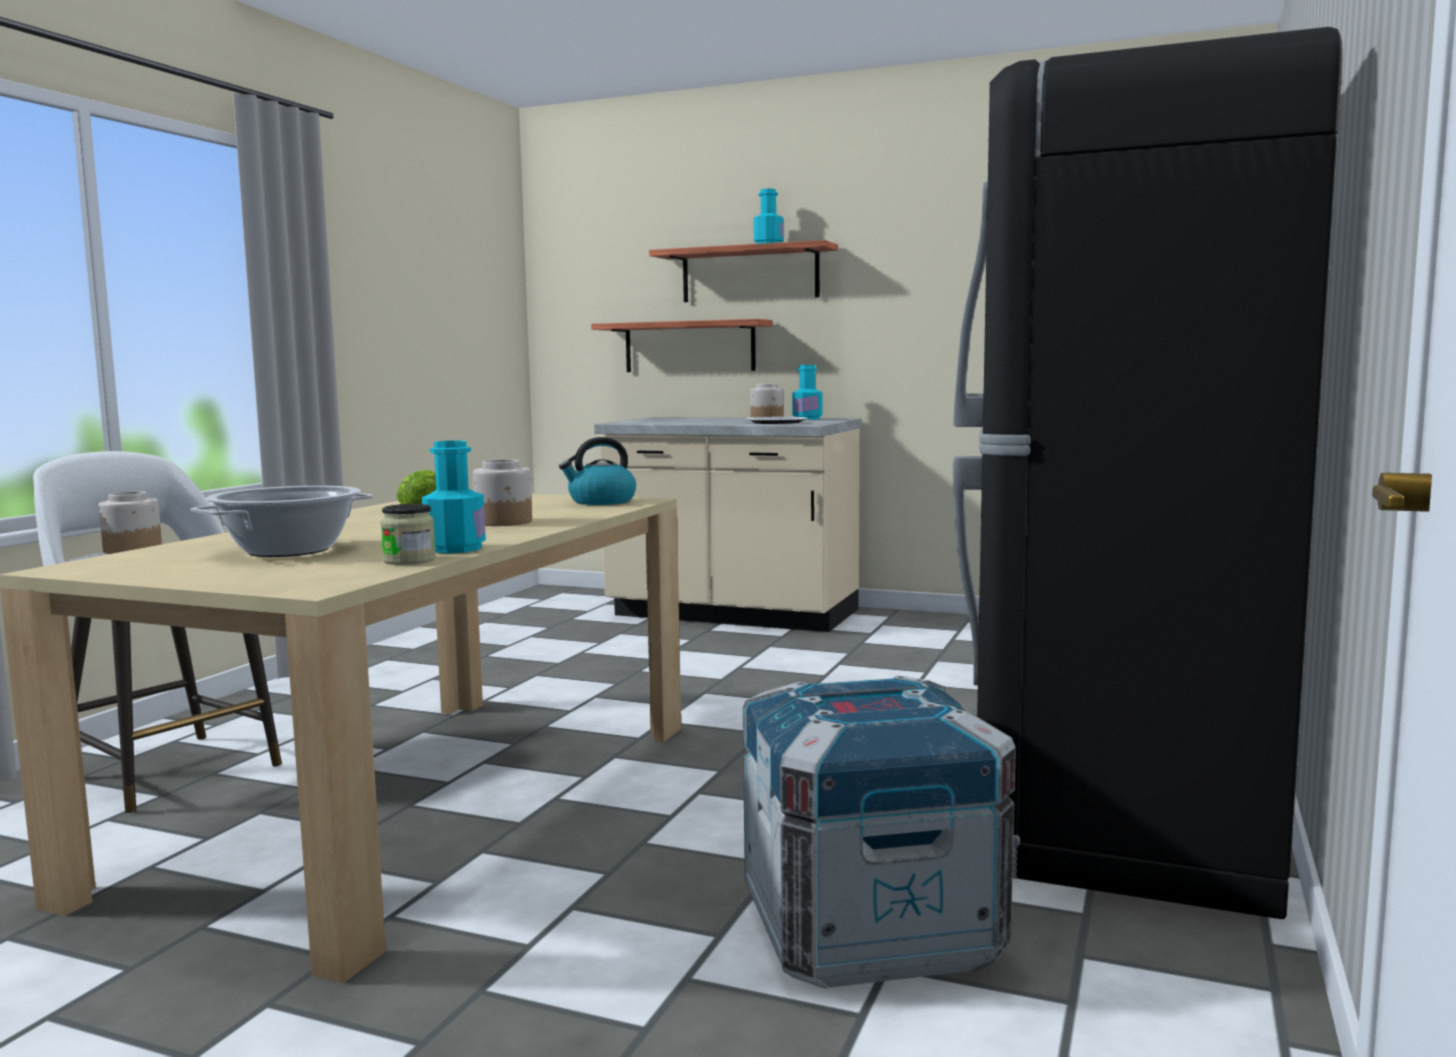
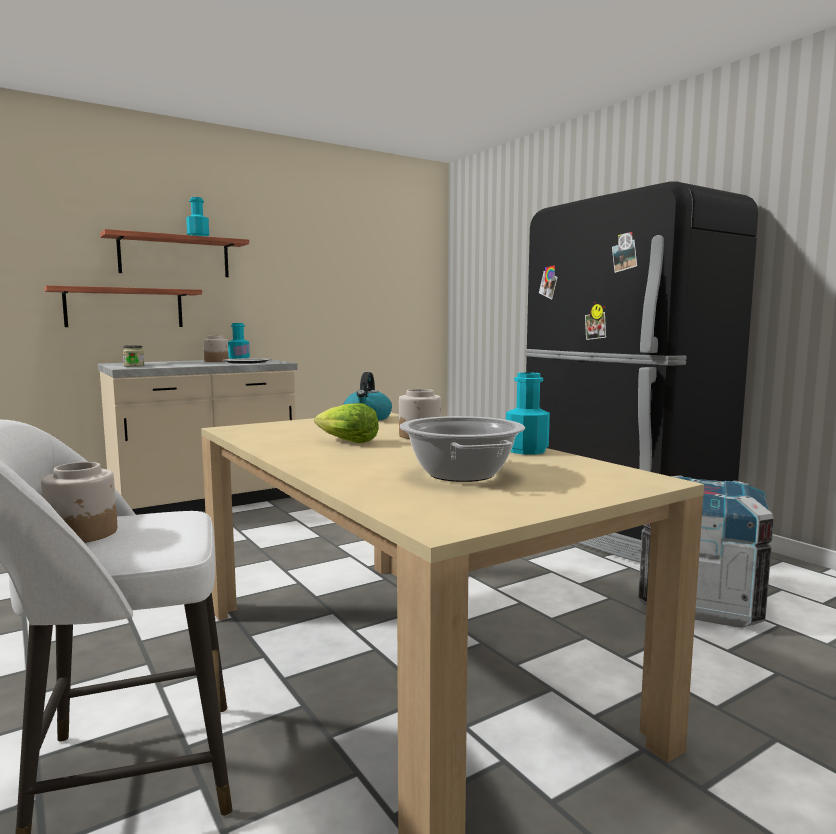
camera: 55 degrees left, 0 degrees up
jar [380,504,436,565] -> jar moved to [123,345,145,367]

